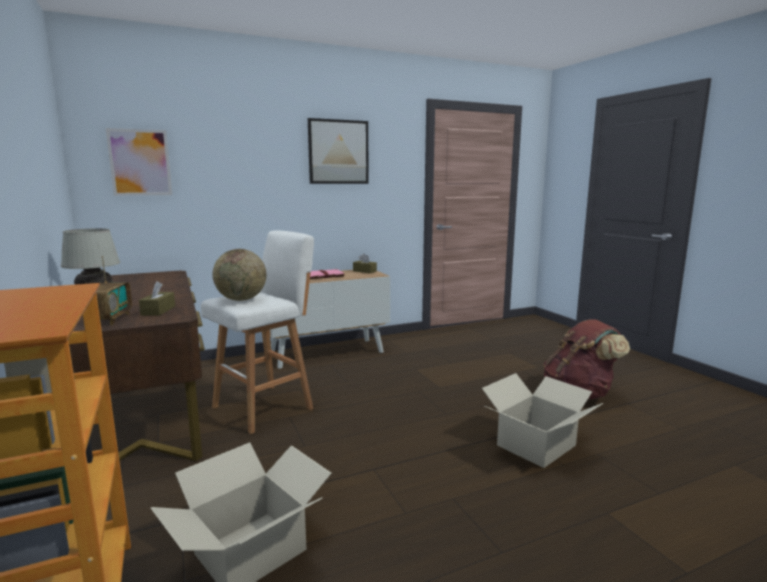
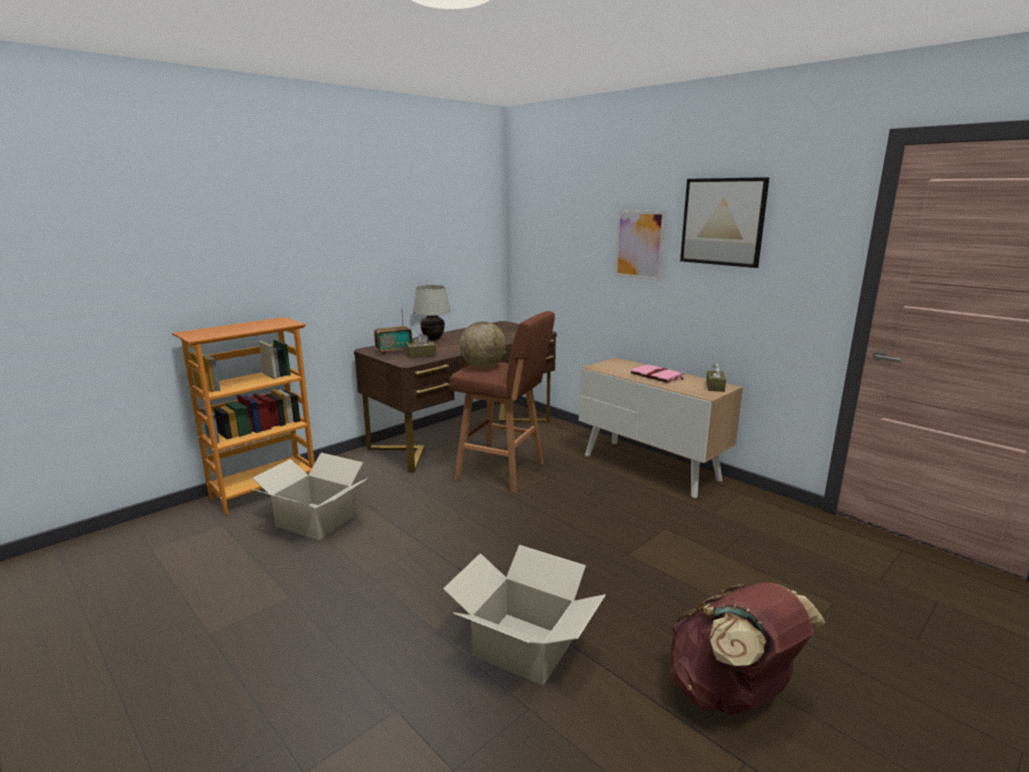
camera: 70 degrees right, 5 degrees up
picture [106,128,172,196] -> picture moved to [615,210,666,281]
white stool [201,230,314,434] -> brown stool [450,311,555,493]

